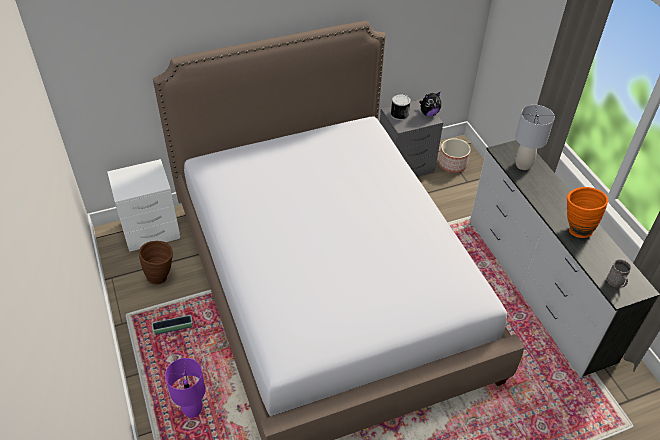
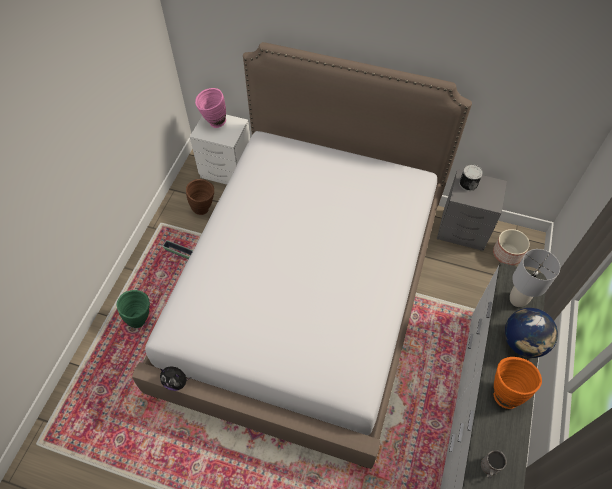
camera: 40 degrees right, 10 degrees up
purple table lamp [165,358,206,418] -> green vase [116,290,150,328]
plush toy [419,91,441,116] -> plush toy moved to [160,366,191,391]
none -> pink vase [195,88,226,128]
none -> globe [505,308,558,358]

